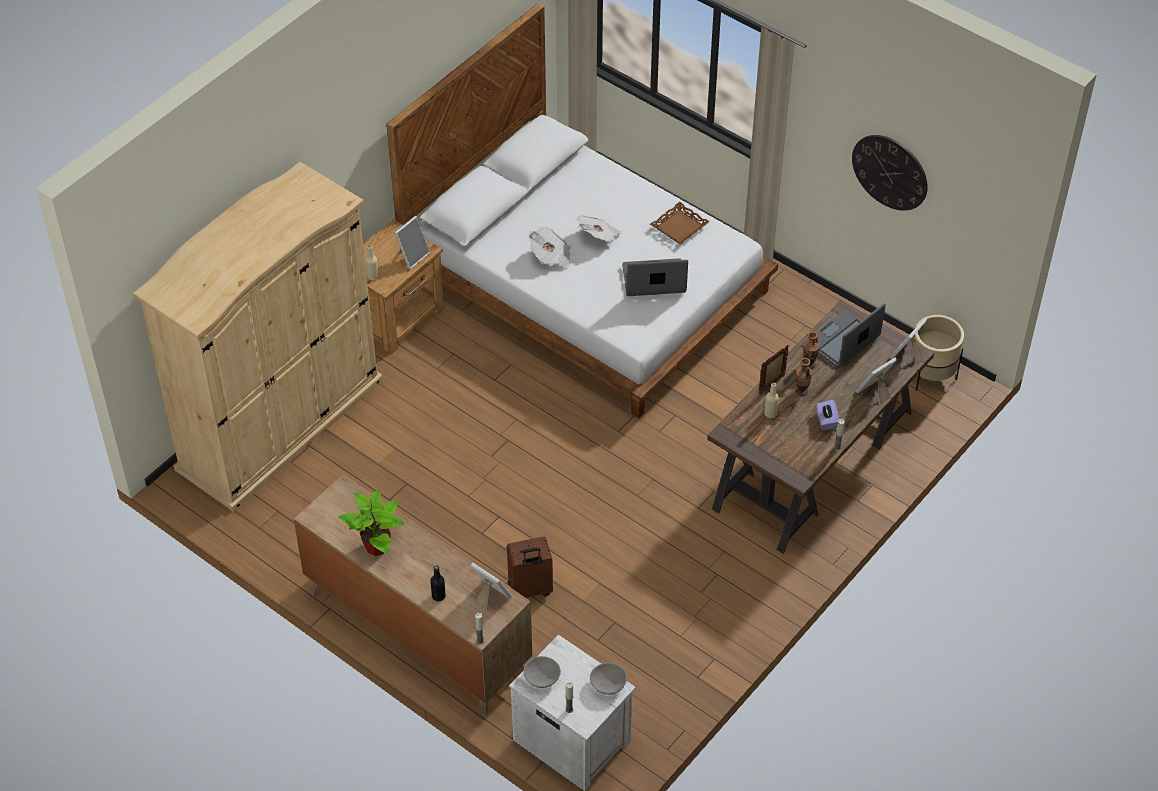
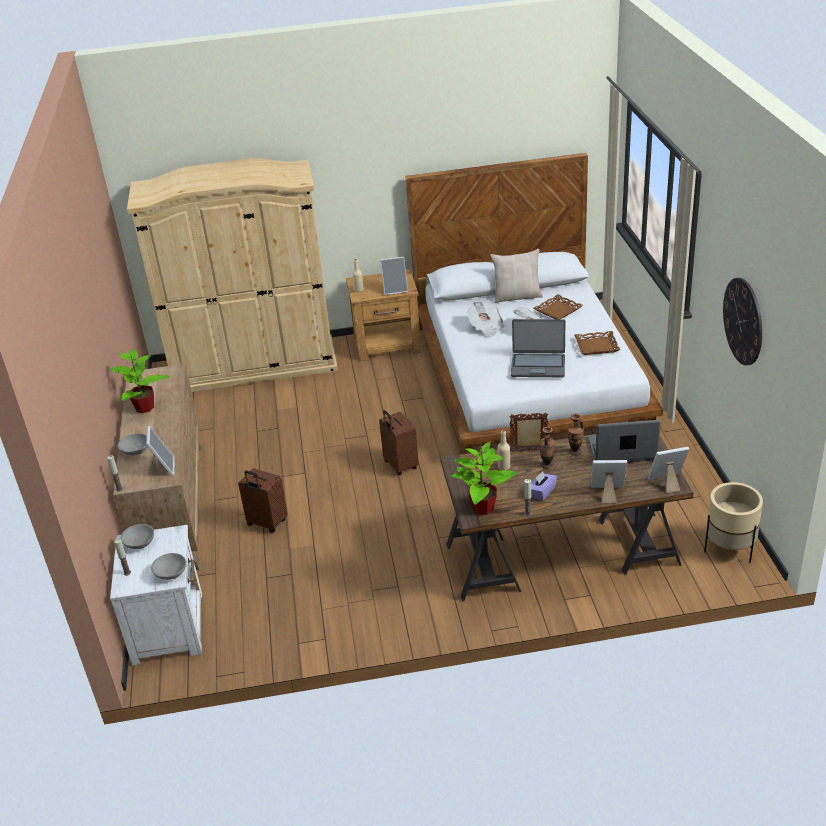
camera: 45 degrees right, 15 degrees down
black bottle [431,565,446,601] -> grey bowl [118,433,148,455]
laptop [622,258,688,296] -> laptop turned 150 degrees clockwise [511,319,565,377]
none -> brown suitcase [379,410,419,475]
none -> potted plant [452,442,517,515]
none -> beige pillow [490,249,543,303]
none -> brown tray [534,294,583,319]

